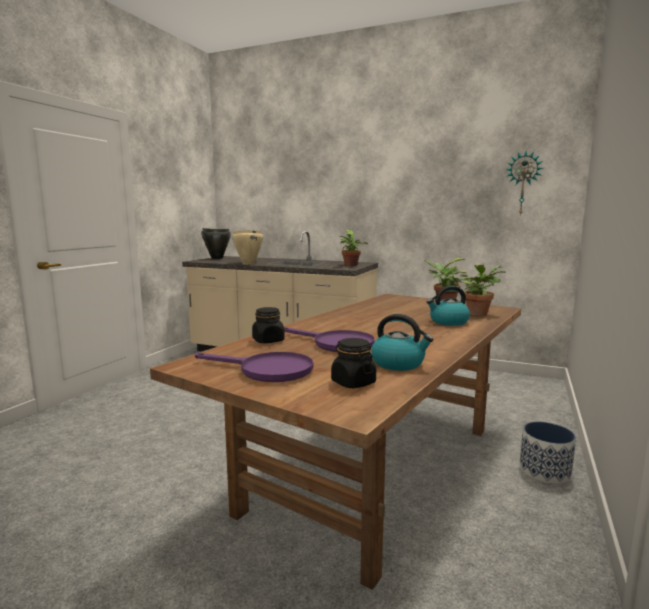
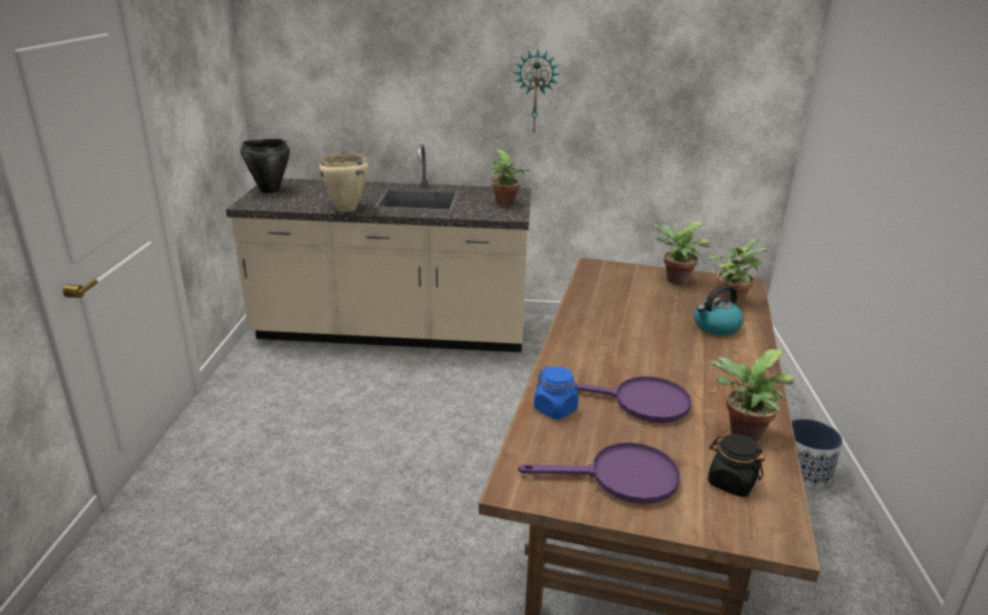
camera: 20 degrees left, 15 degrees up
black jar [252,307,285,343] -> blue jar [534,366,579,419]
kettle [371,314,434,371] -> potted plant [708,349,794,442]
wall clock [506,151,544,216] -> wall clock moved to [513,50,559,133]

